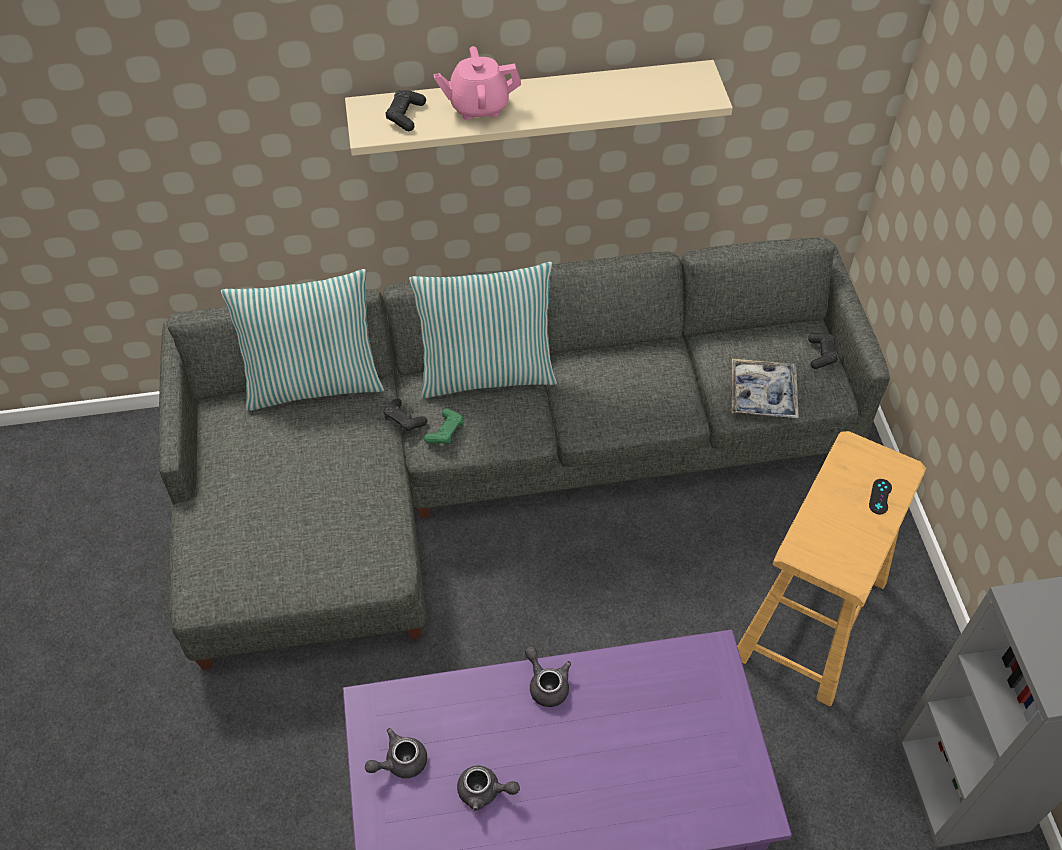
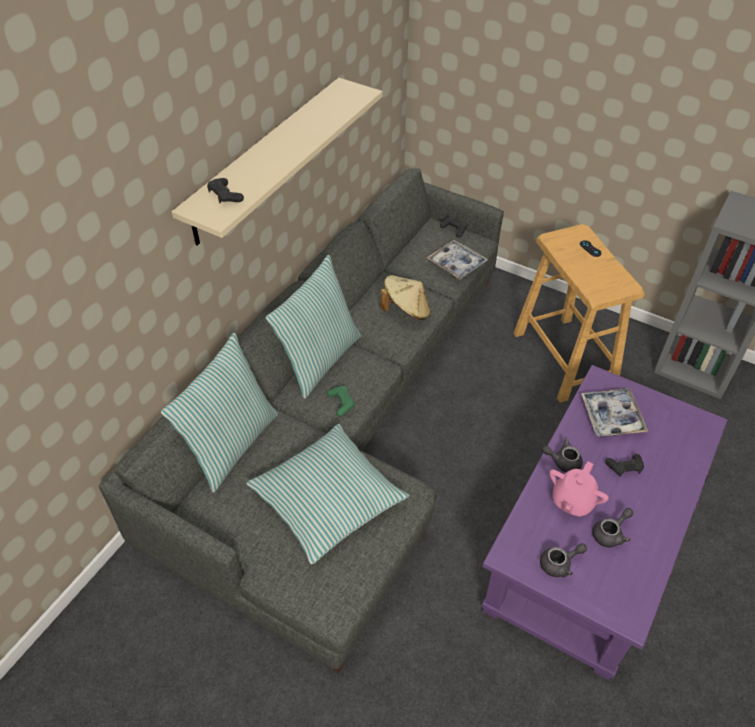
camera: 50 degrees left, 5 degrees down
grey teapot [365,728,427,778] -> grey teapot turned 120 degrees counterclockwise [540,543,587,577]
black game controller [384,398,427,433] -> black game controller moved to [605,454,644,477]
pink teapot [433,46,521,120] -> pink teapot moved to [549,461,609,517]
none -> pillow [246,424,409,565]
none -> beige hat [380,275,431,320]
none -> tray [581,388,648,437]

